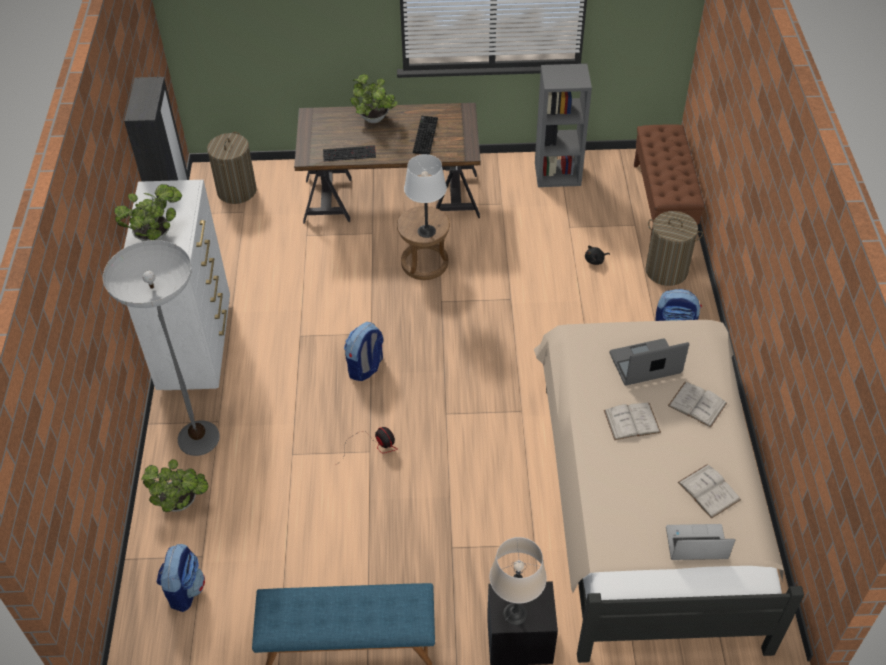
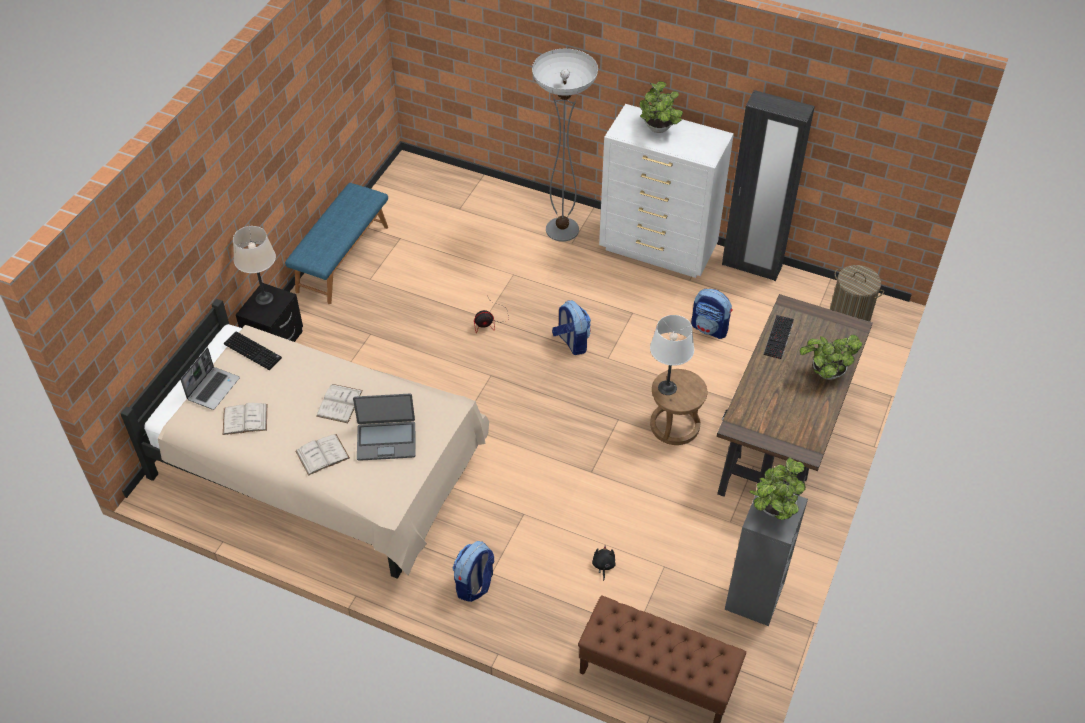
camera: 115 degrees right, 0 degrees up
potted plant [141,459,208,512] -> potted plant moved to [749,457,806,520]
backpack [156,544,205,612] -> backpack moved to [691,289,733,339]
keyboard [413,116,438,155] -> keyboard moved to [224,331,282,370]
laptop [609,339,689,385] -> laptop turned 75 degrees clockwise [353,394,416,461]
laundry basket [645,211,703,286] -> none

